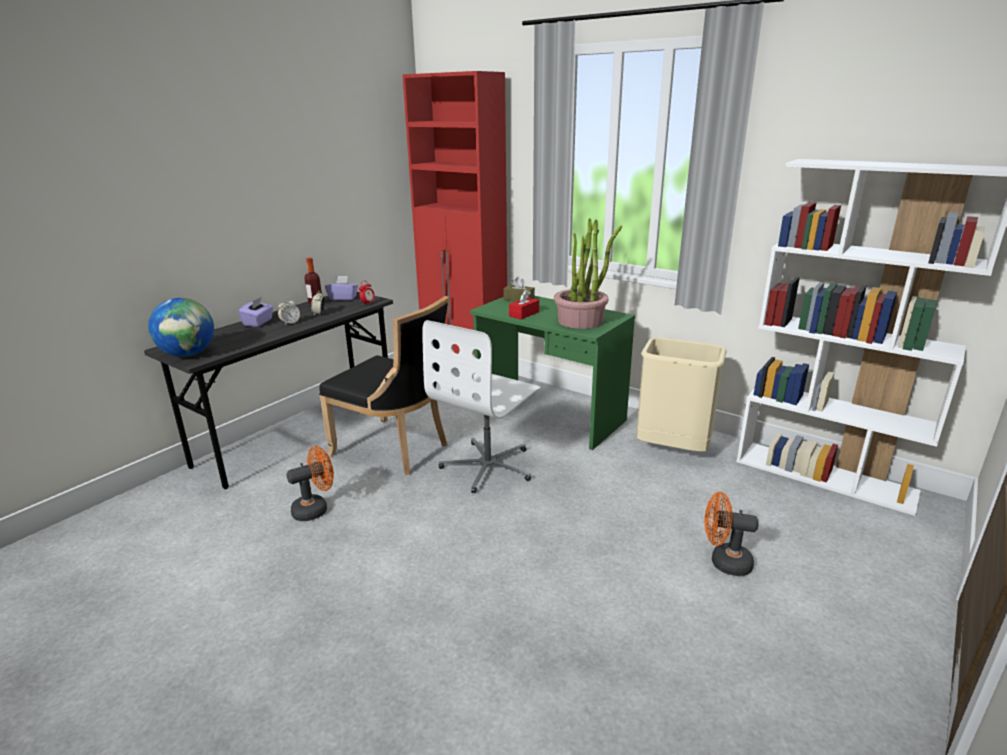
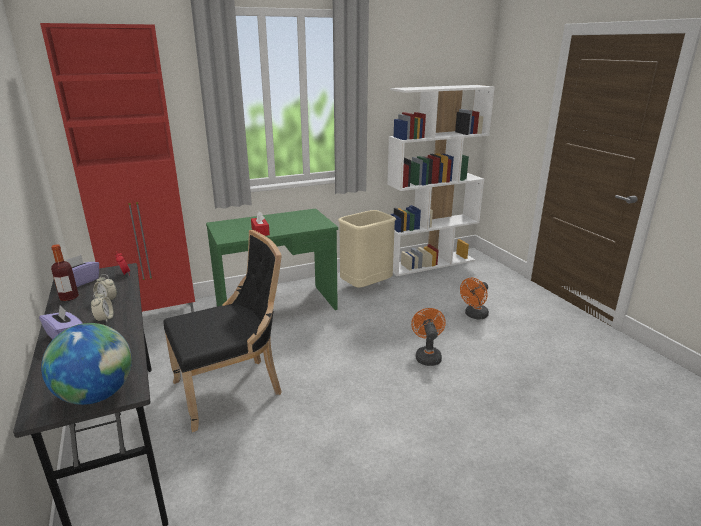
camera: 60 degrees left, 0 degrees up
orange fan [286,446,334,521] -> orange fan moved to [411,308,446,366]
white office chair [422,320,541,493] -> none
brown tissue box [503,277,535,301] -> none
potted plant [554,218,622,329] -> none

